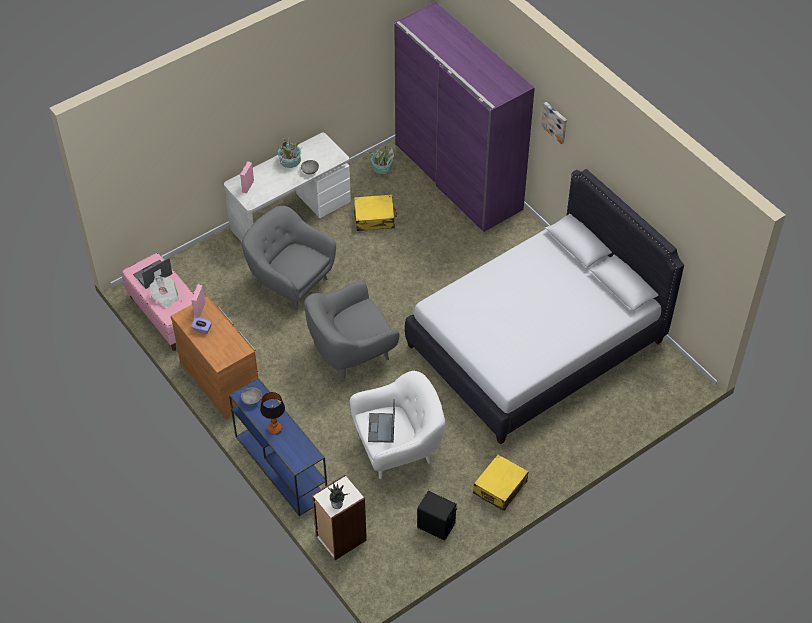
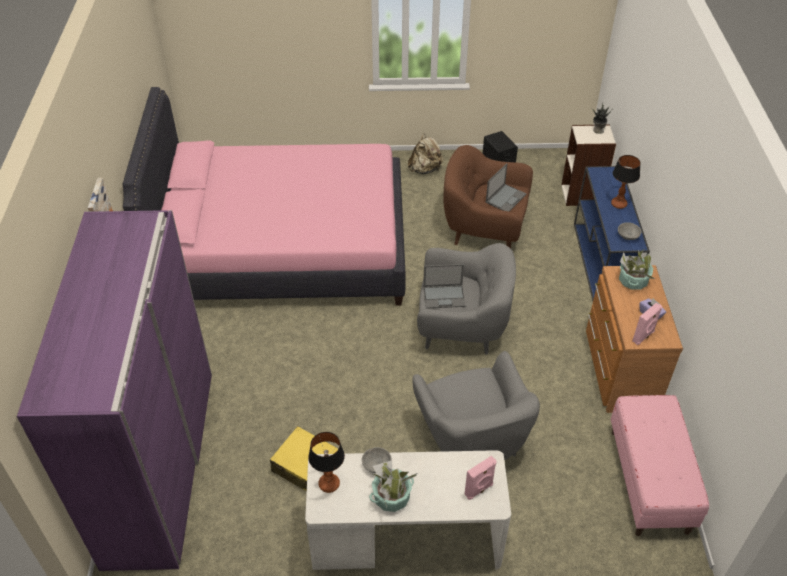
camera: 145 degrees left, 5 degrees down
laptop [133,258,173,289] -> laptop moved to [423,264,466,309]
newspaper [150,276,179,309] -> none
white armchair [350,371,445,479] -> brown armchair [444,145,533,248]
potted plant [366,144,394,174] -> potted plant moved to [619,250,656,290]
white bed [405,169,684,445] -> pink bed [123,87,406,306]
yellow suitcase [473,454,528,511] -> beige backpack [408,134,444,174]
none -> table lamp [308,432,345,493]

